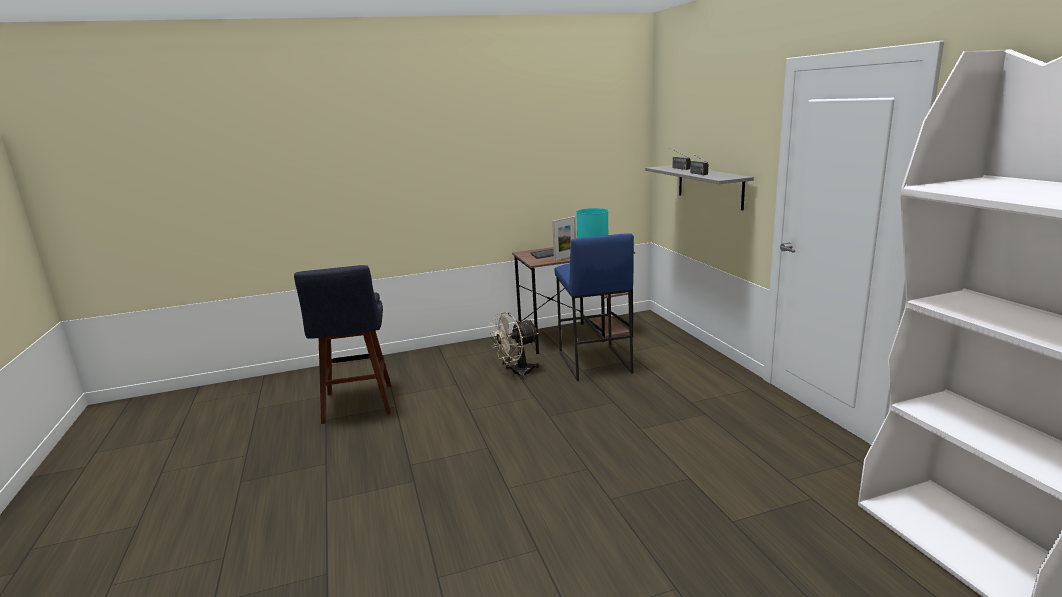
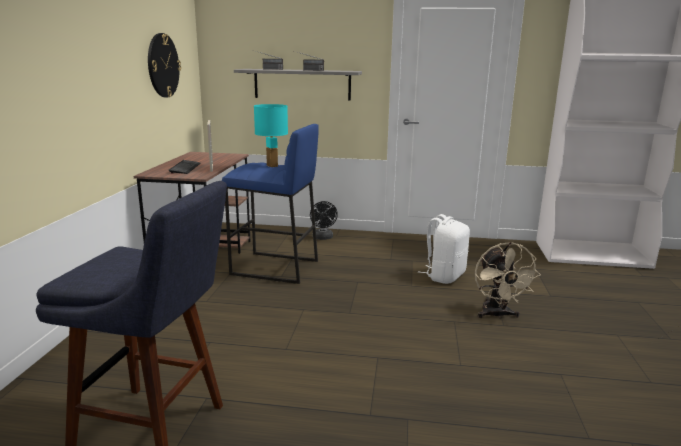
camera: 65 degrees left, 0 degrees up
beige fan [489,312,539,380] -> beige fan moved to [475,242,541,319]
none -> wall clock [148,33,181,98]
none -> black fan [310,201,338,240]
none -> white backpack [418,214,470,284]

